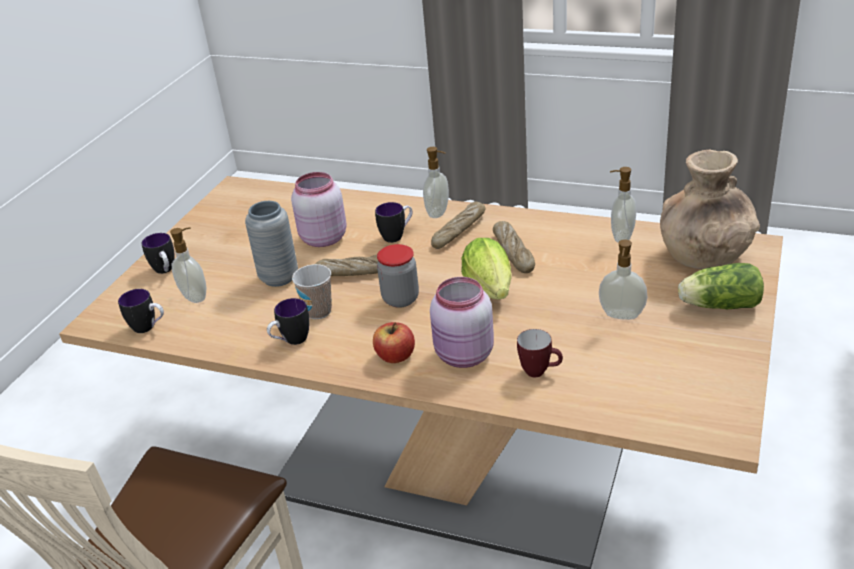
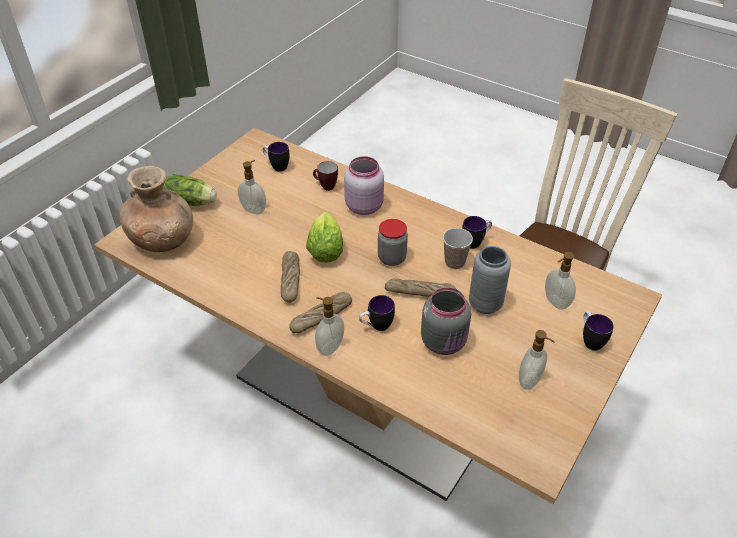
camera: 170 degrees left, 10 degrees up
mug [118,289,164,333] -> mug moved to [263,142,290,172]
pink jar [291,172,347,247] -> grey jar [421,287,471,355]
apple [373,322,415,363] -> none
soap dispenser [610,167,637,242] -> soap dispenser moved to [519,330,555,390]

